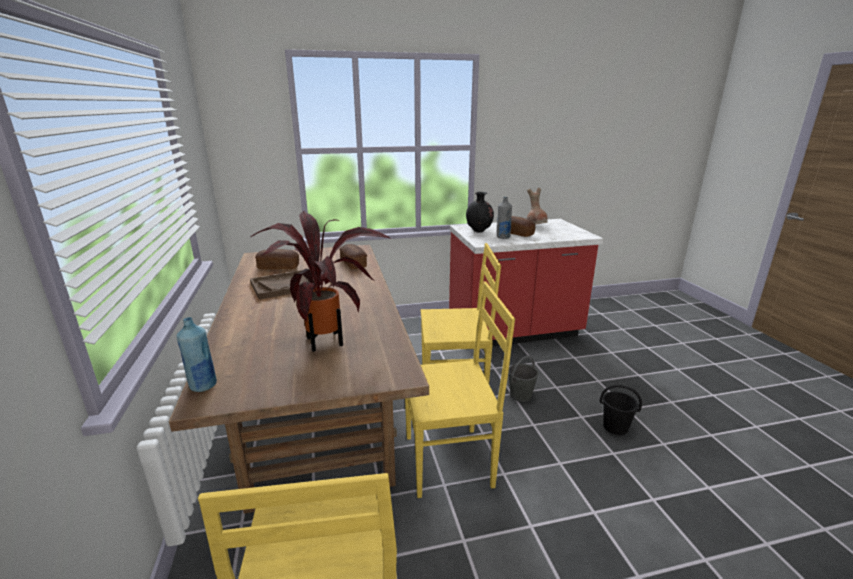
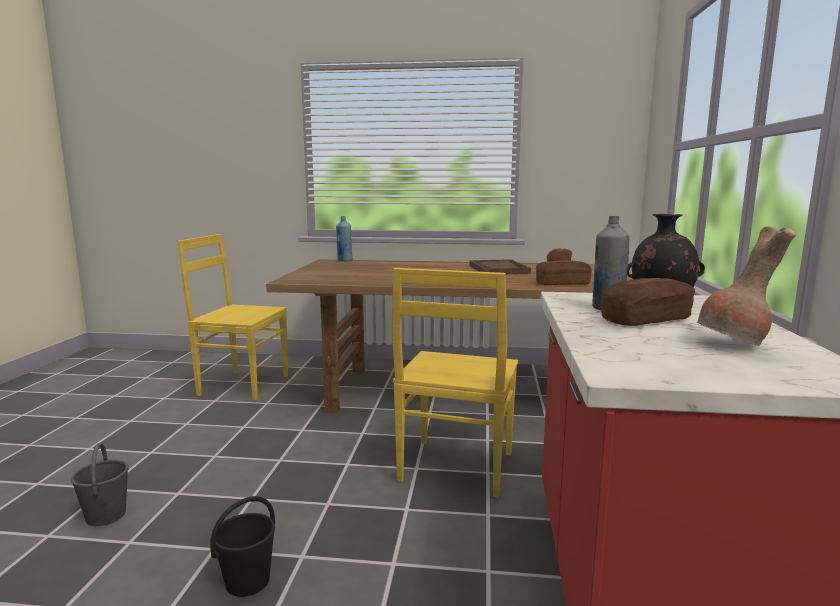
camera: 110 degrees right, 10 degrees down
potted plant [250,211,390,352] -> none
yellow chair [405,281,515,498] -> none
grey bucket [508,356,538,402] -> grey bucket moved to [71,443,129,526]

